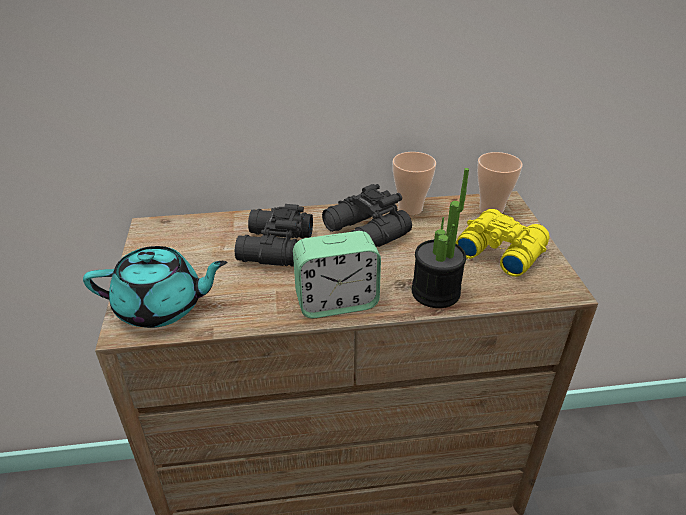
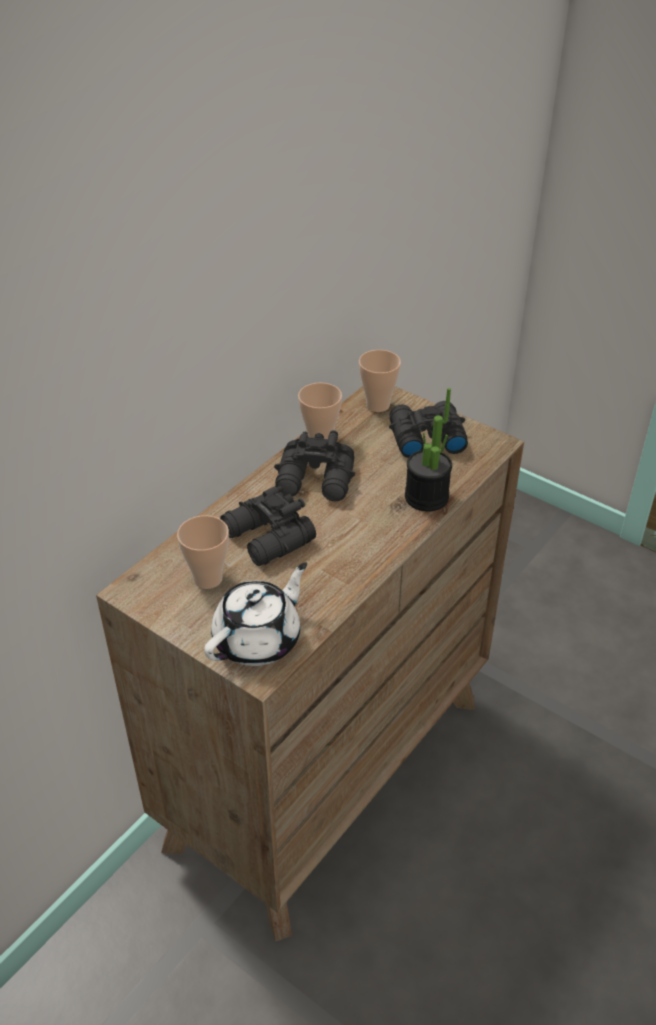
camera: 45 degrees left, 5 degrees up
turquoise teapot [83,246,227,328] -> white teapot [204,562,307,666]
alarm clock [293,231,381,318] -> none
yellow binoculars [455,209,550,277] -> black binoculars [389,401,468,458]
none -> cup [177,515,229,589]

